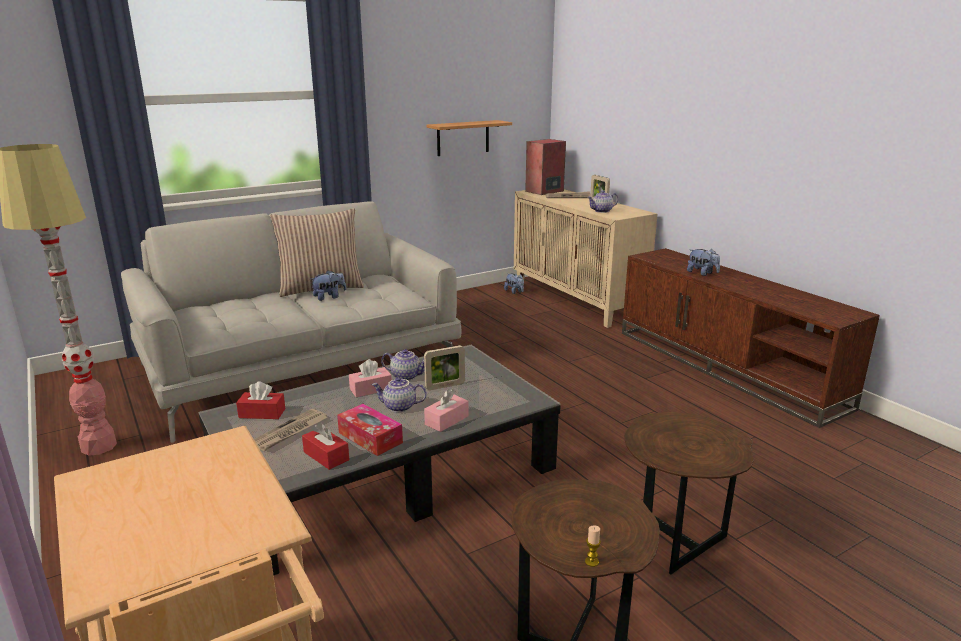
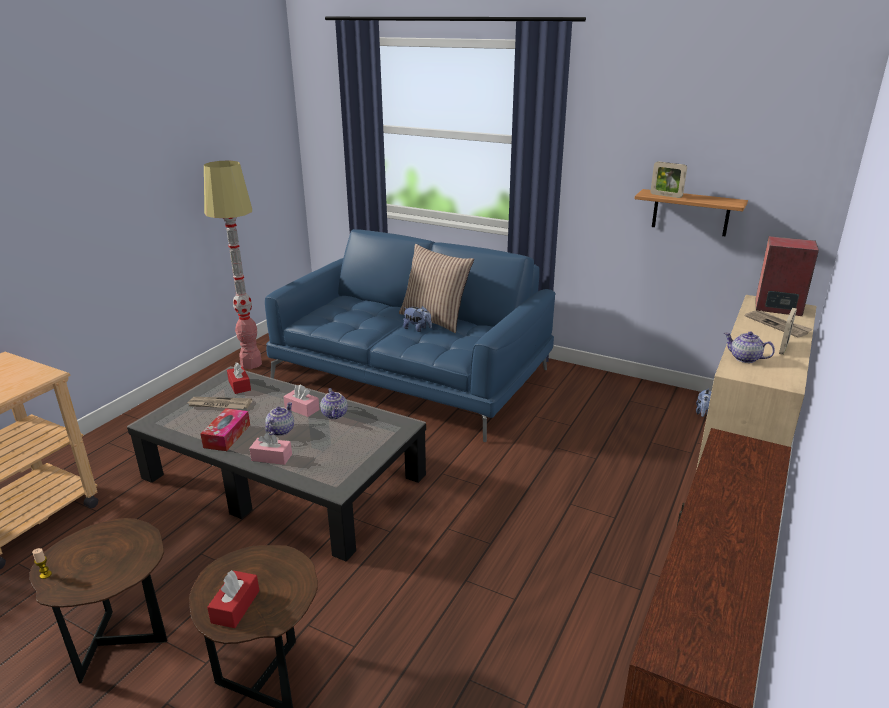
camera: 60 degrees right, 5 degrees up
grey sofa [121,201,461,443] -> blue sofa [265,229,556,442]
red tissue box [302,423,349,470] -> red tissue box moved to [207,570,260,628]
teapot [371,377,427,412] -> teapot turned 45 degrees clockwise [265,402,294,436]
picture frame [424,345,465,390] -> picture frame moved to [651,161,687,198]
plush toy [687,249,720,276] -> none

